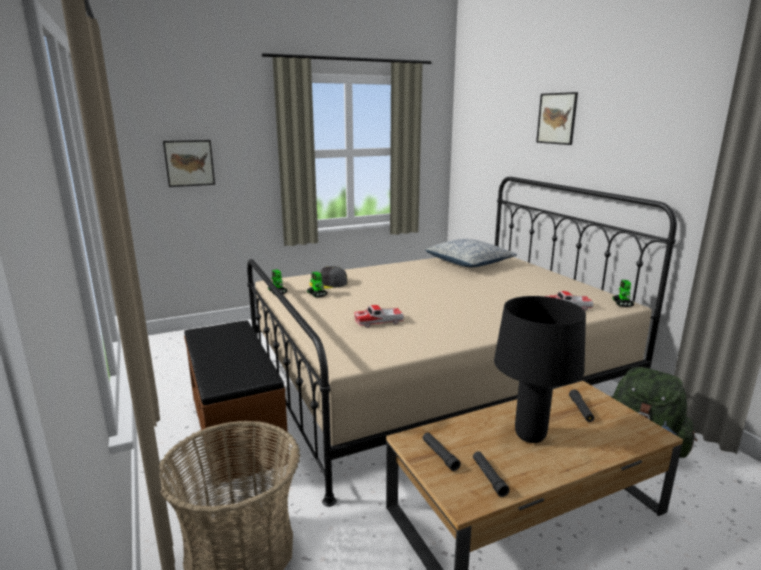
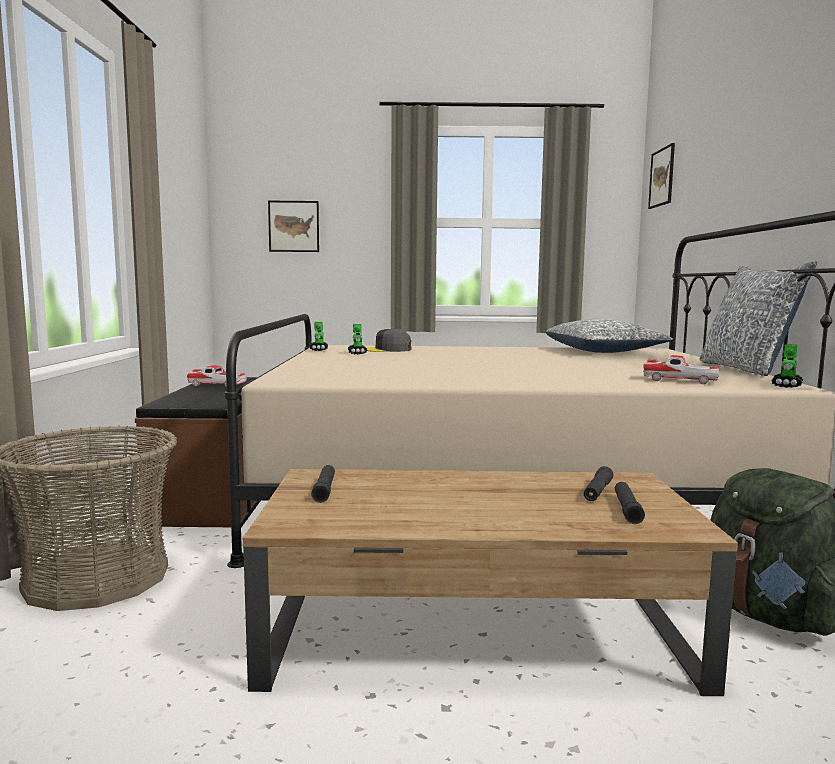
camera: 25 degrees right, 10 degrees down
toy car [354,305,404,328] -> toy car moved to [187,365,247,387]
black flashlight [473,451,510,497] -> black flashlight moved to [615,482,645,524]
black table lamp [494,296,586,443] -> none
picture [536,92,578,145] -> picture moved to [648,143,675,209]
none -> pillow [699,261,817,376]

